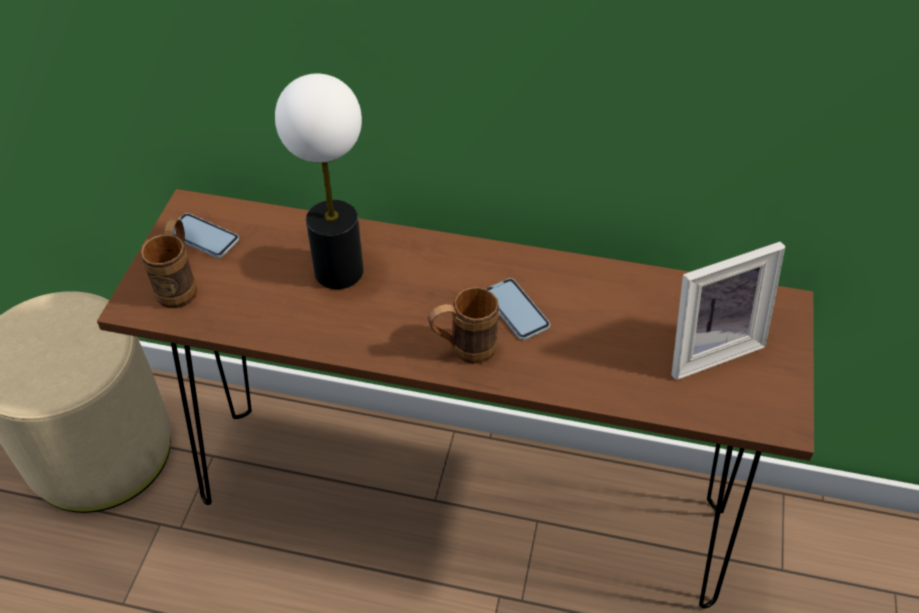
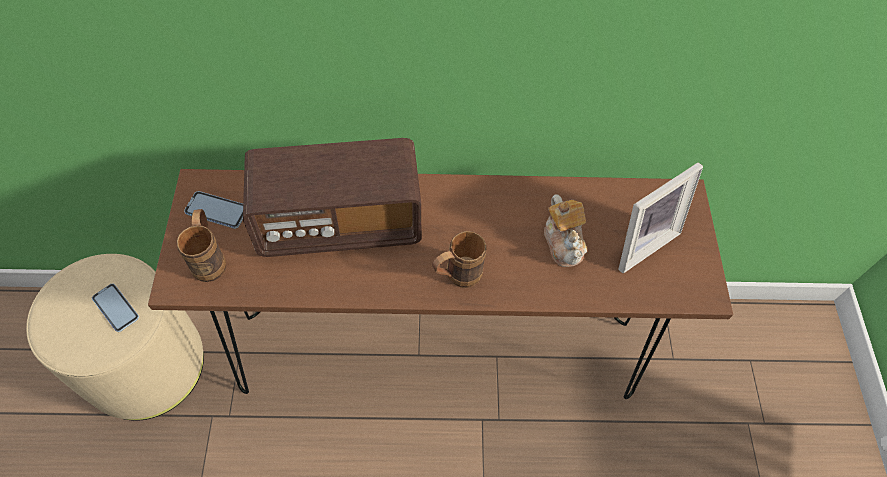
camera: 15 degrees left, 10 degrees up
table lamp [275,73,363,289] -> radio [243,138,422,257]
phone [486,278,550,340] -> phone moved to [92,283,139,332]
none -> teapot [544,194,587,267]

